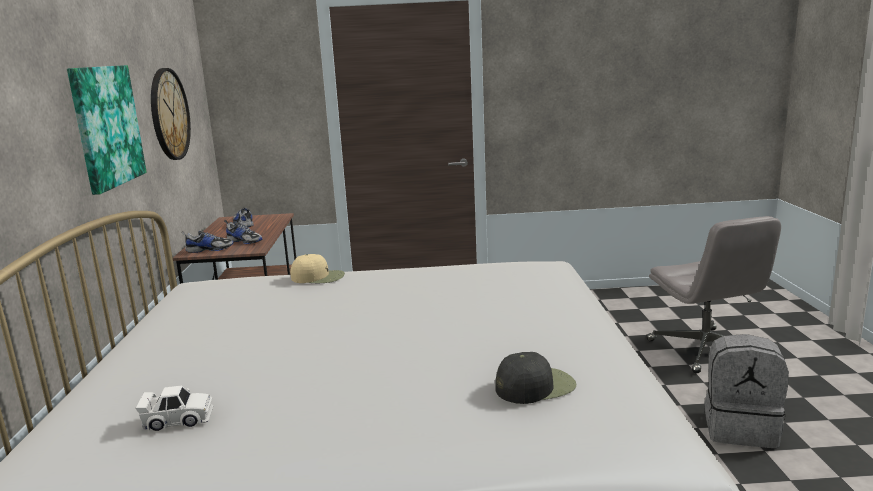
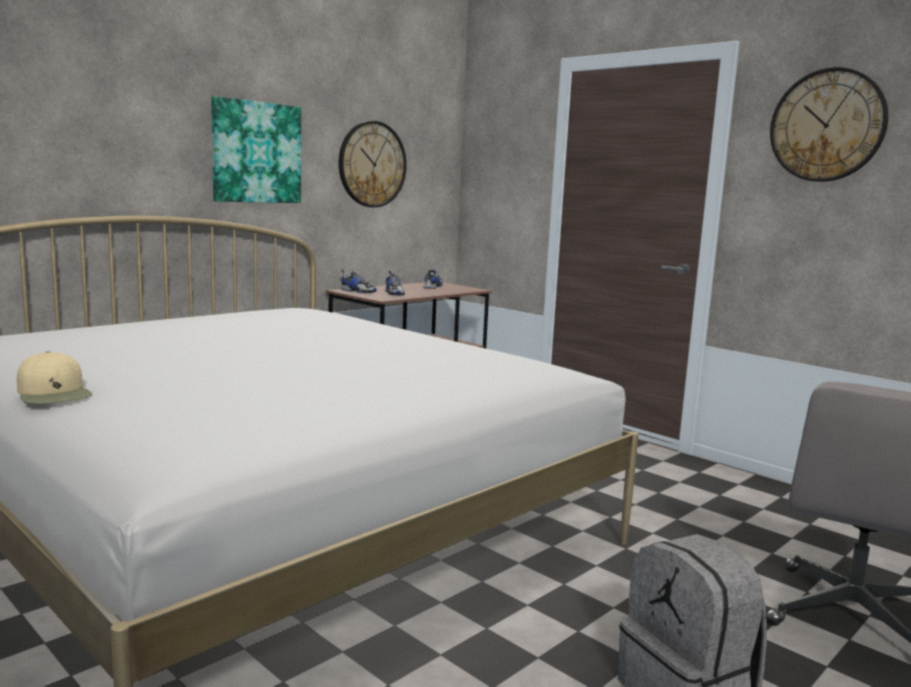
camera: 45 degrees right, 5 degrees down
white toy car [136,386,213,431] -> none
beige cap [290,254,345,283] -> beige cap moved to [17,351,92,404]
black cap [495,352,576,404] -> none
none -> wall clock [770,67,888,182]

